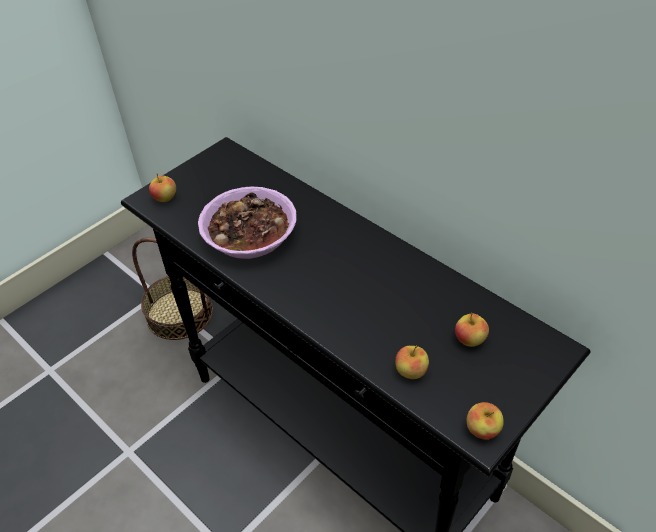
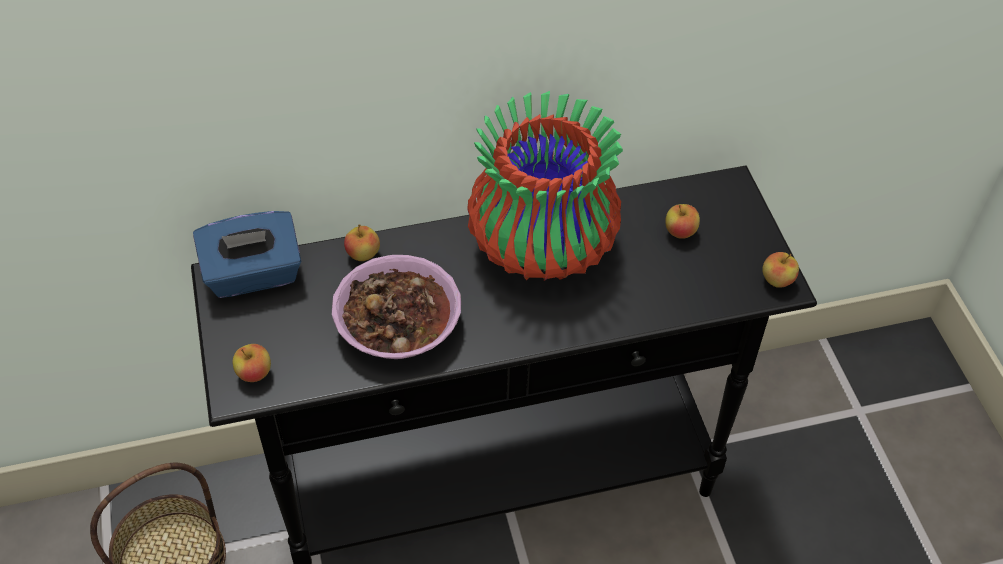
camera: 60 degrees left, 5 degrees up
apple [395,345,429,379] -> apple moved to [344,224,380,261]
none -> blue tissue box [193,211,301,298]
none -> vase [467,91,623,281]

